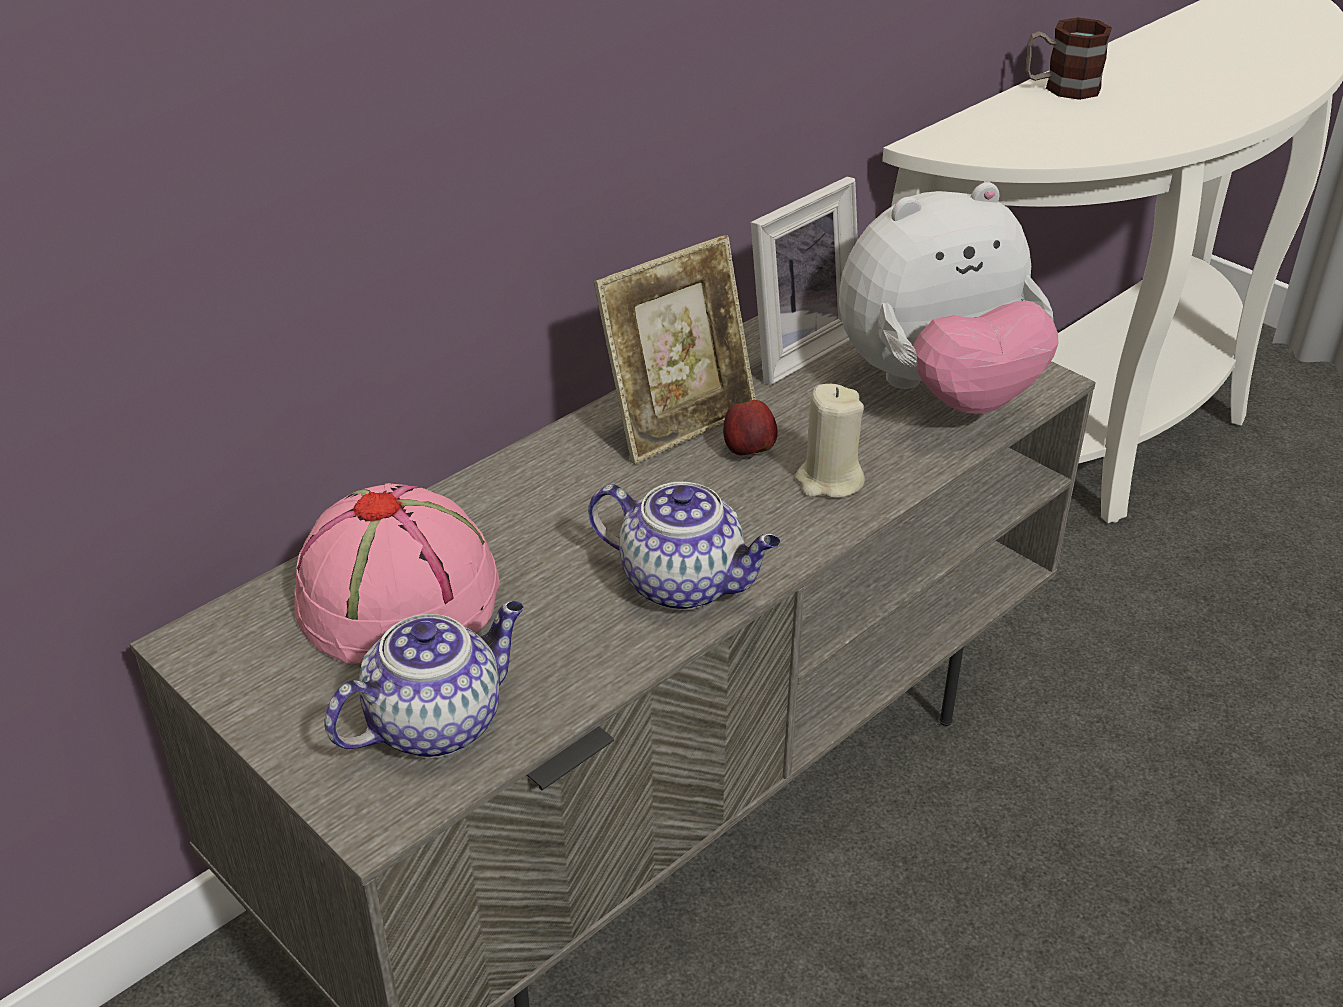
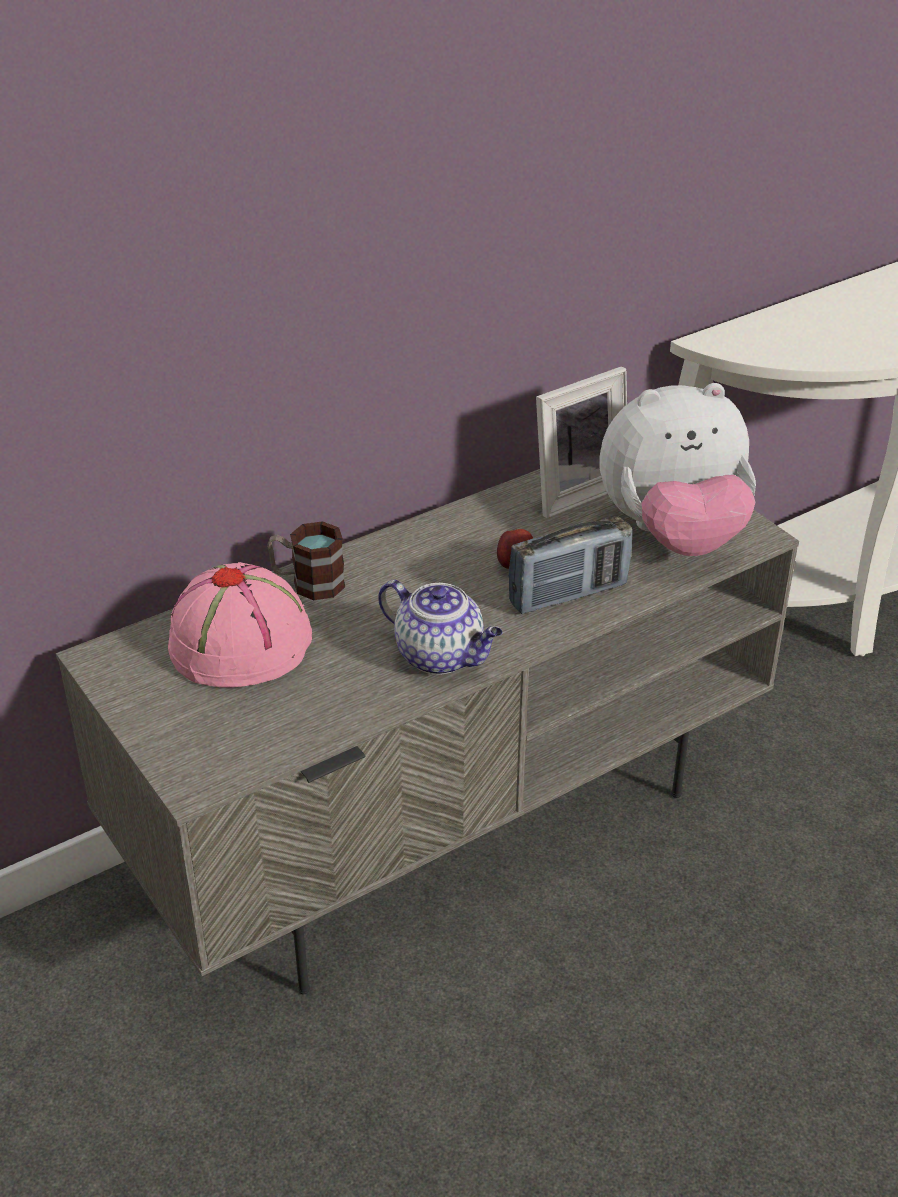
camera: 10 degrees right, 0 degrees up
teapot [325,601,524,758] -> none
picture frame [594,235,756,464] -> none
beige candle [795,384,865,498] -> radio [508,517,633,614]
mug [1025,17,1112,100] -> mug moved to [267,521,345,600]

